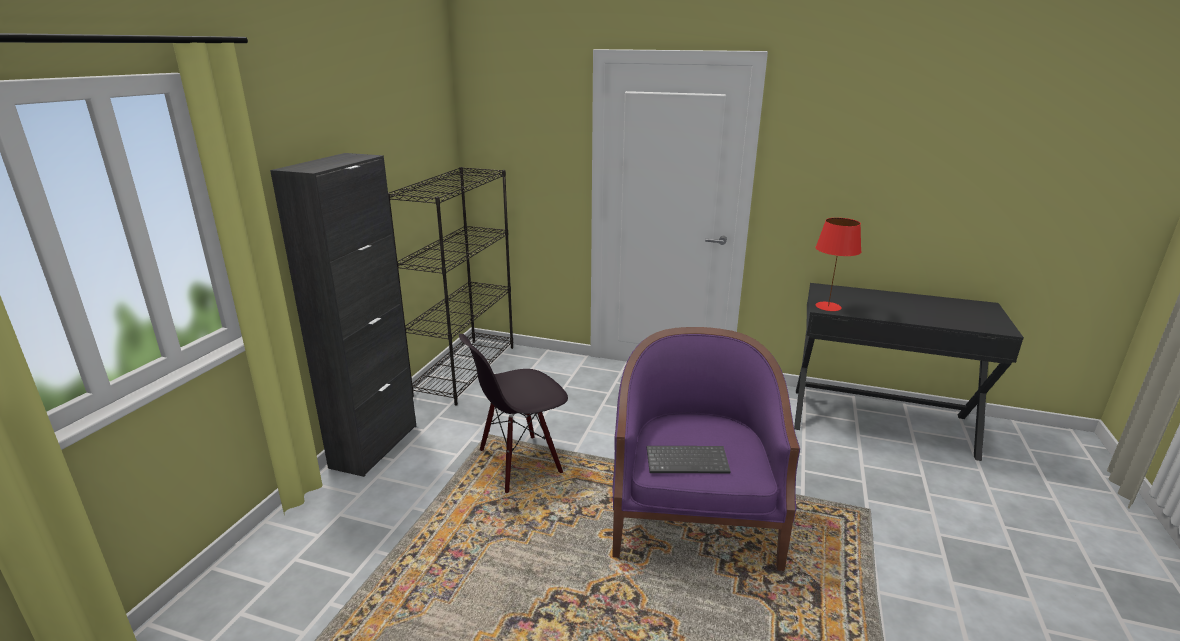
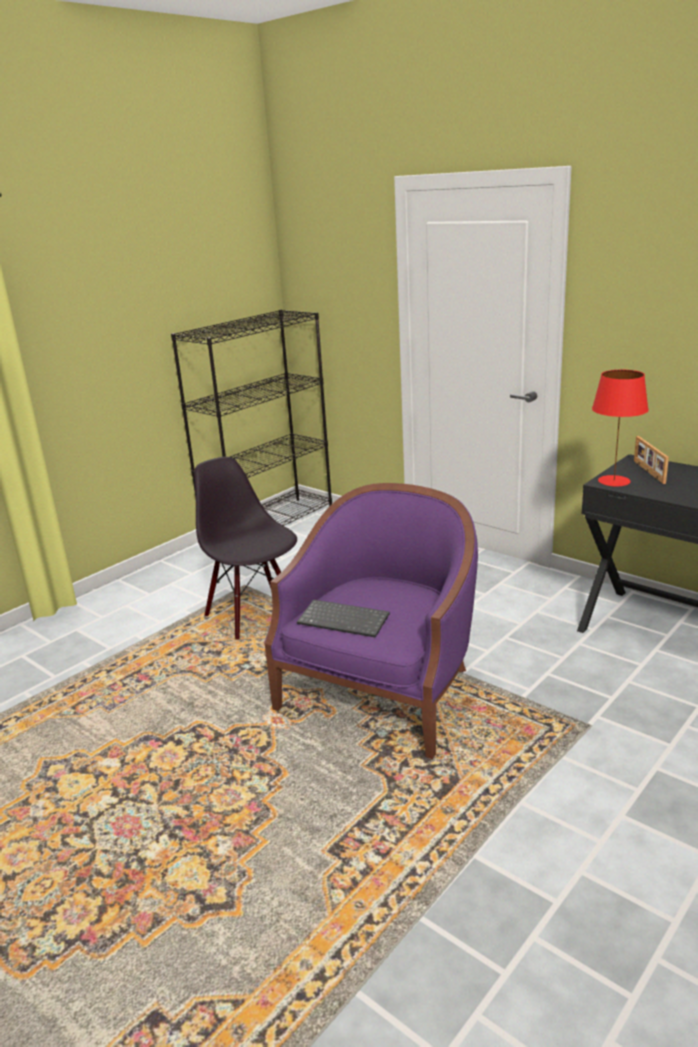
camera: 25 degrees right, 0 degrees up
black cabinet [270,153,416,477] -> none
black chair [459,334,568,493] -> black chair turned 60 degrees clockwise [194,457,297,640]
none -> picture frame [634,436,669,484]

